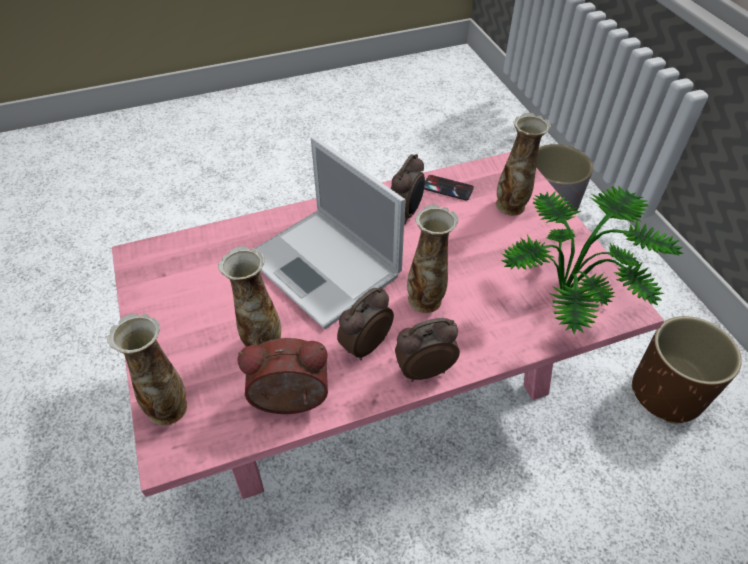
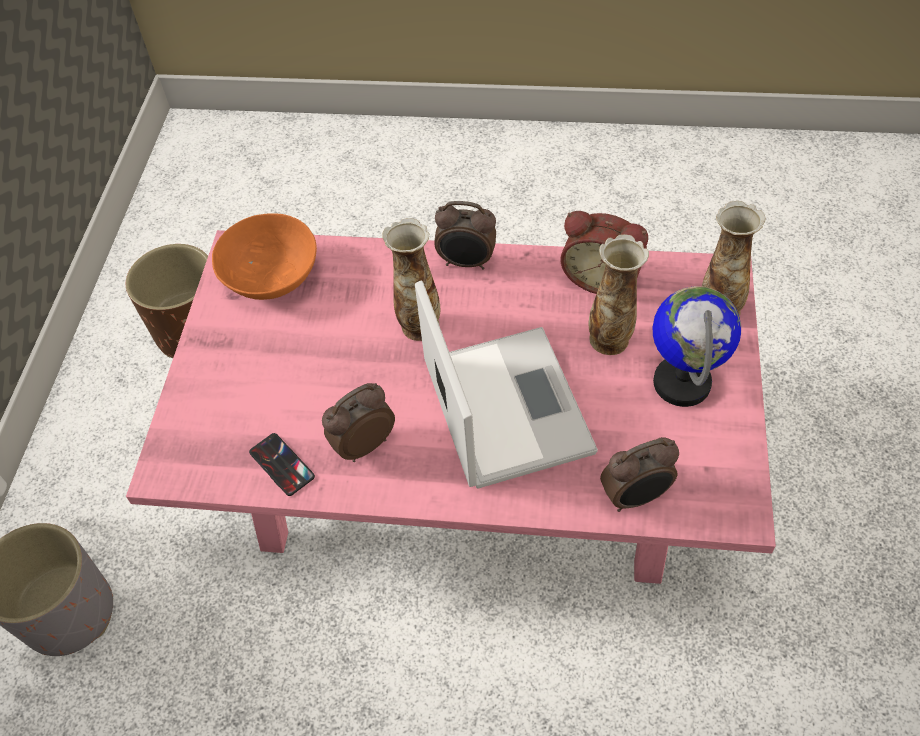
camera: 150 degrees left, 5 degrees up
alarm clock [337,287,394,360] -> alarm clock moved to [600,437,679,512]
vase [496,113,551,216] -> none
potted plant [501,185,684,334] -> orange bowl [212,213,317,300]
none -> globe [653,286,741,407]

